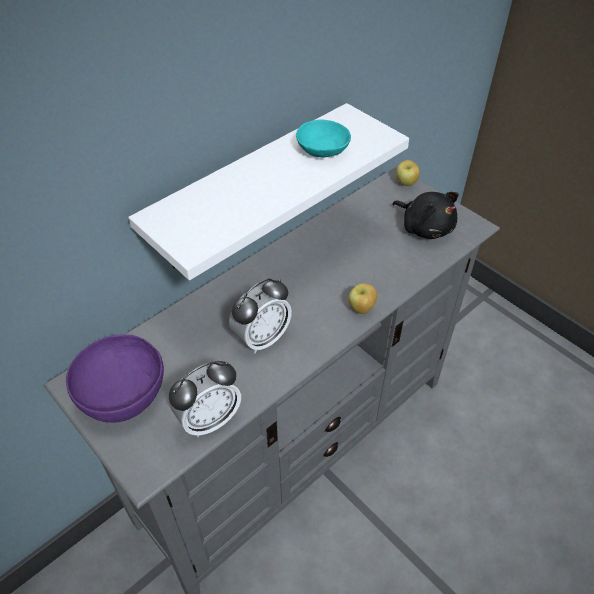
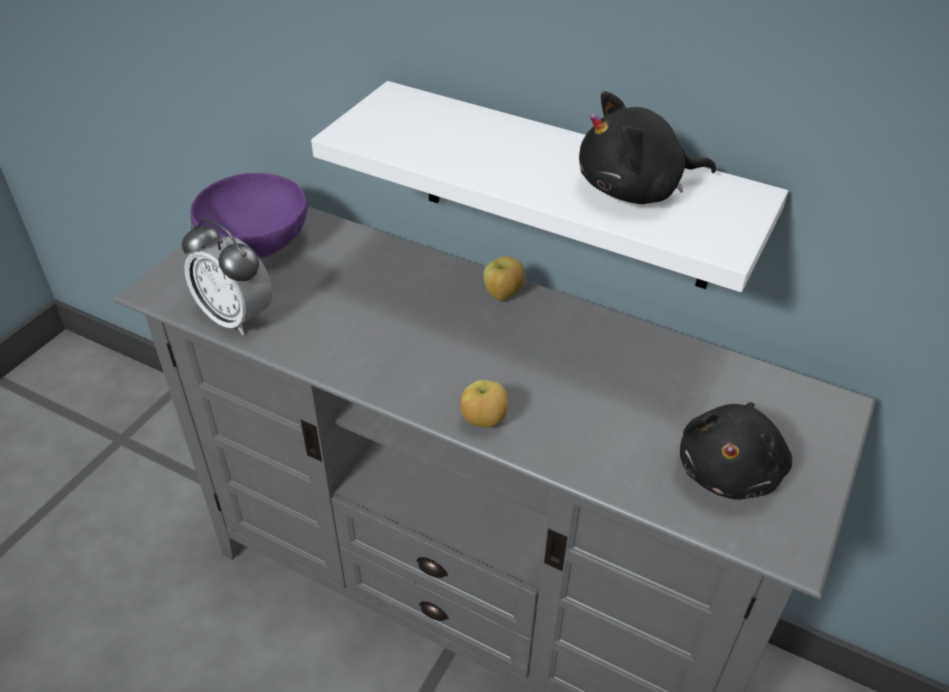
camera: 70 degrees right, 5 degrees down
alarm clock [229,278,292,354] -> none
turquoise bowl [296,120,351,157] -> black plush toy [579,91,716,204]
apple [396,160,420,186] -> apple moved to [483,256,525,301]

